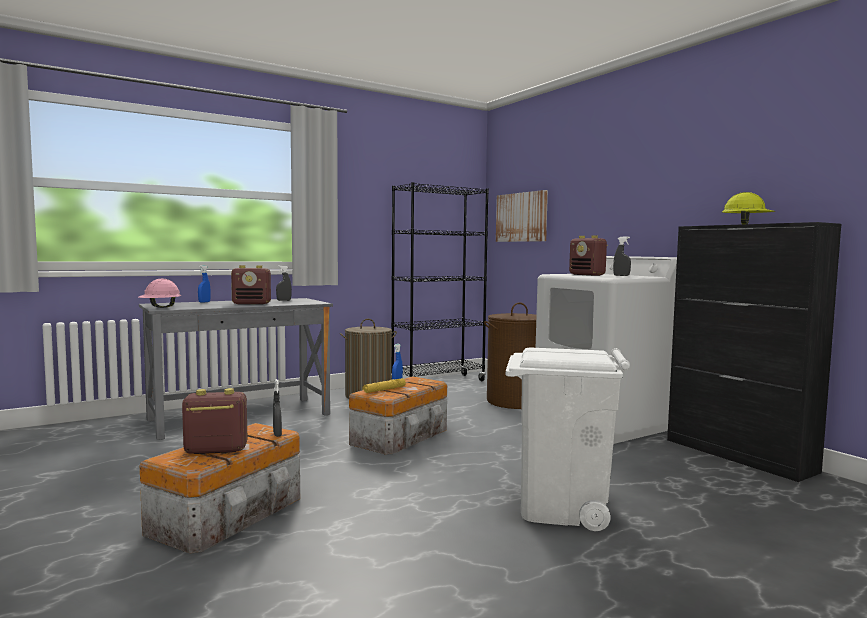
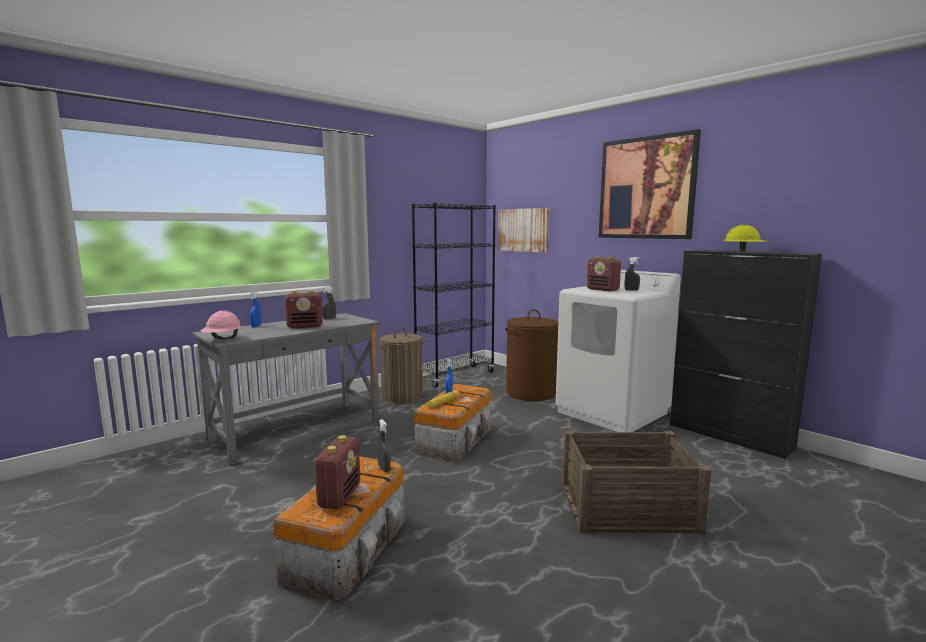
camera: 10 degrees left, 5 degrees up
radio [182,388,247,454] -> radio turned 120 degrees clockwise [313,435,360,509]
white trash can [506,347,630,531] -> crate [562,430,711,533]
none -> picture [599,129,701,239]

